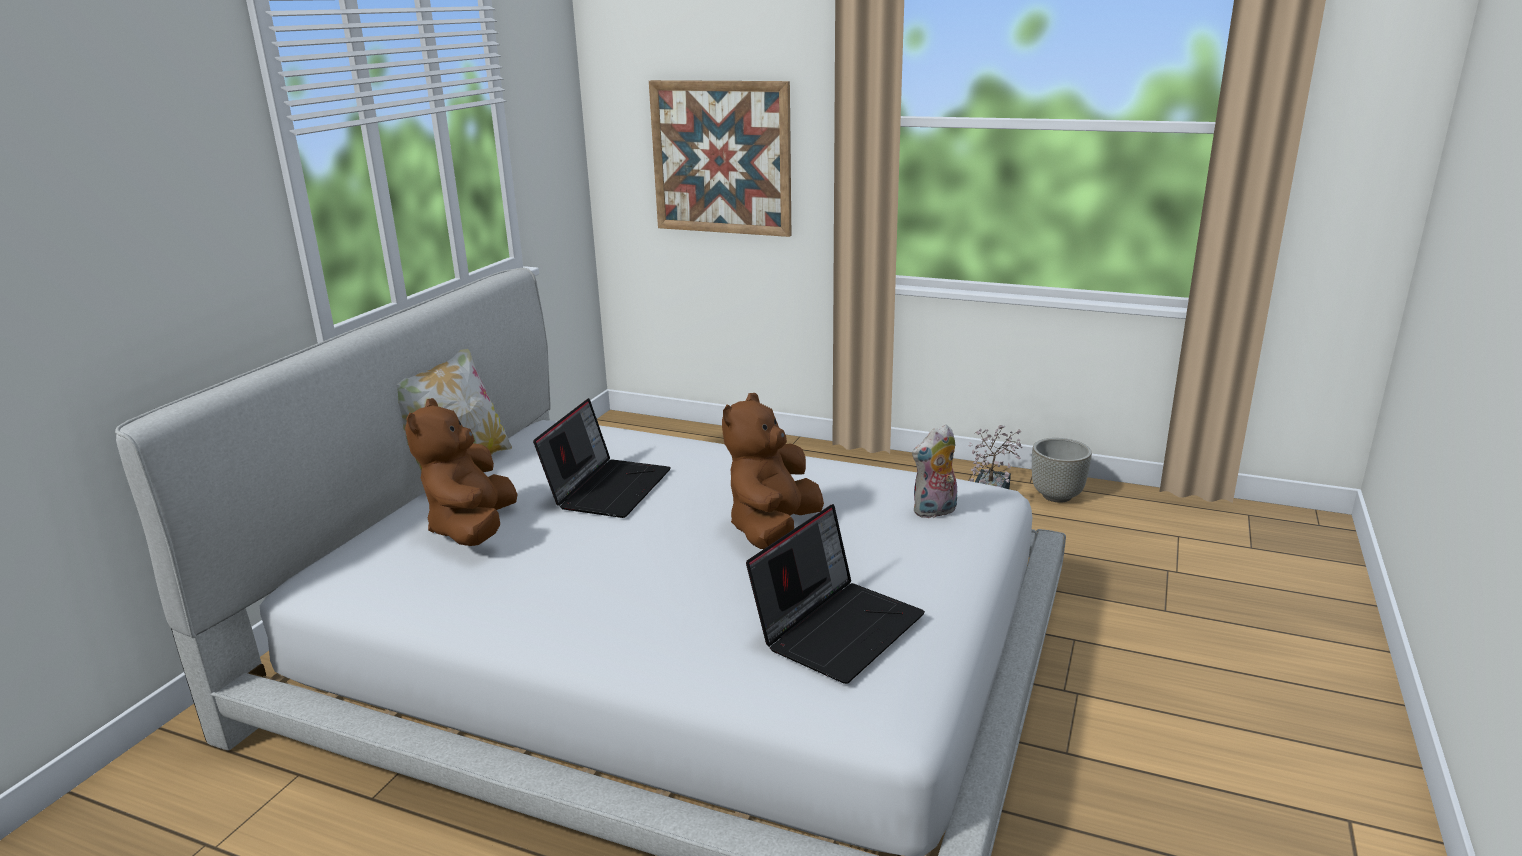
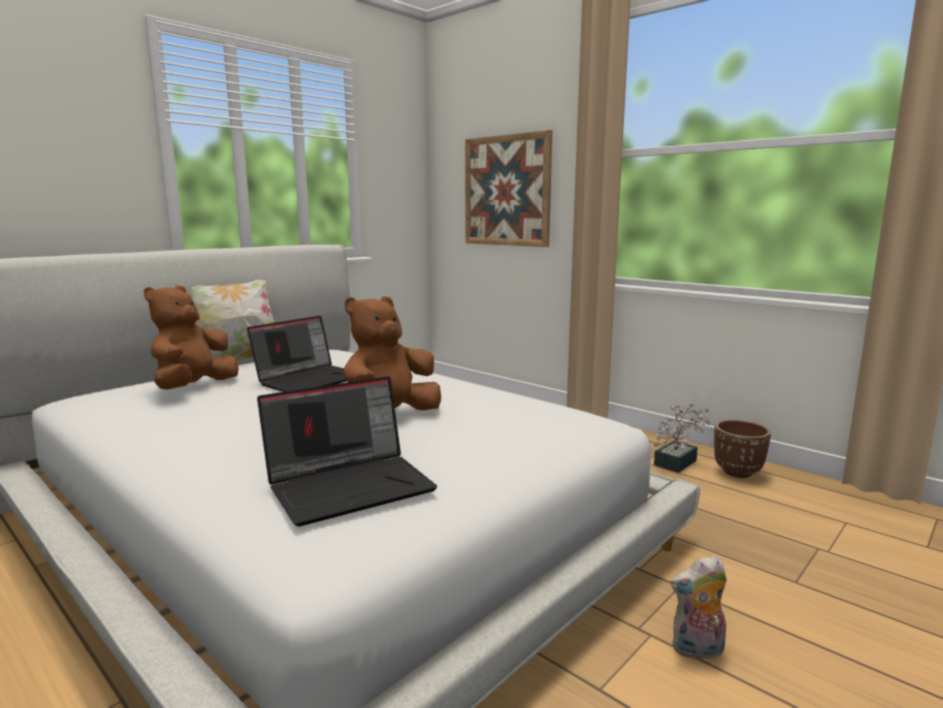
camera: 20 degrees right, 10 degrees down
plush toy [912,425,957,519] -> plush toy moved to [671,556,727,662]
grey planter [1032,438,1092,503] -> brown planter [714,420,771,478]

